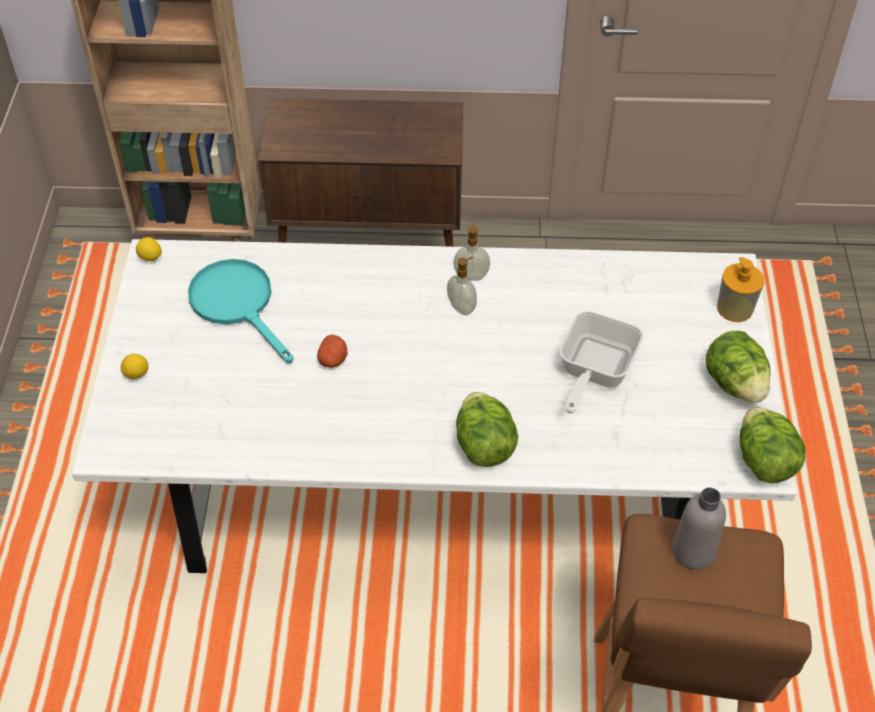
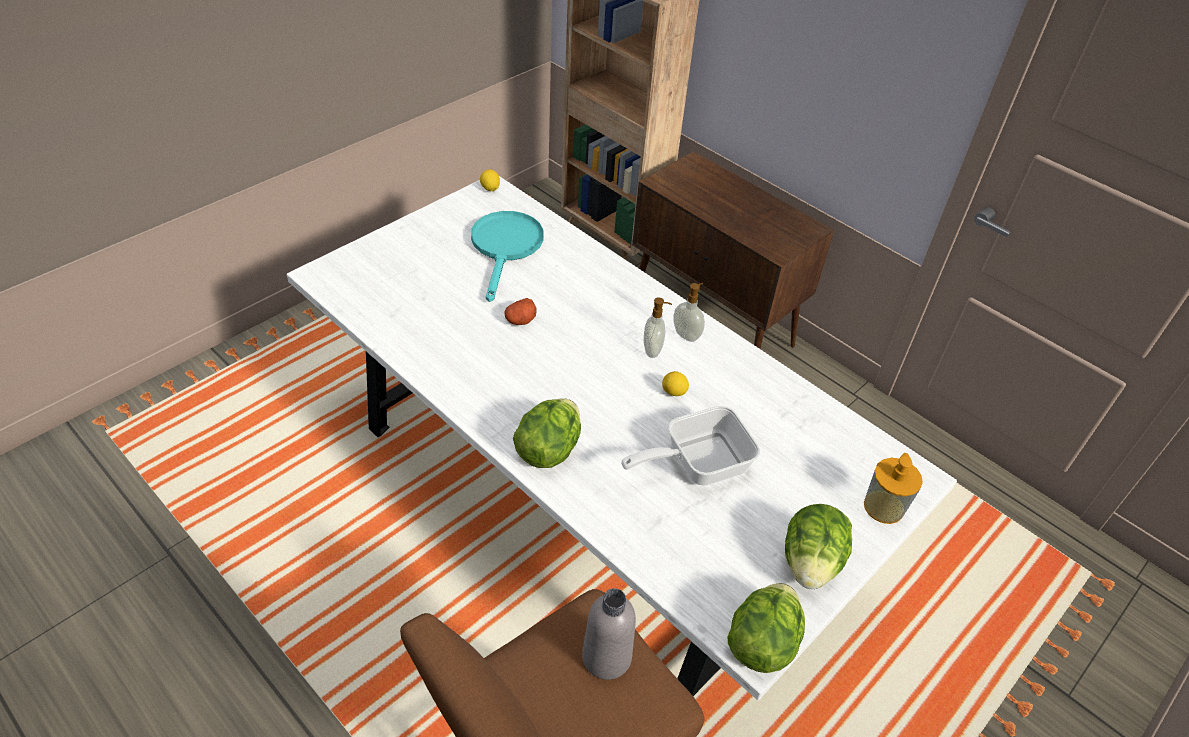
camera: 40 degrees right, 5 degrees down
lemon [121,354,149,379] -> lemon moved to [662,371,689,396]

